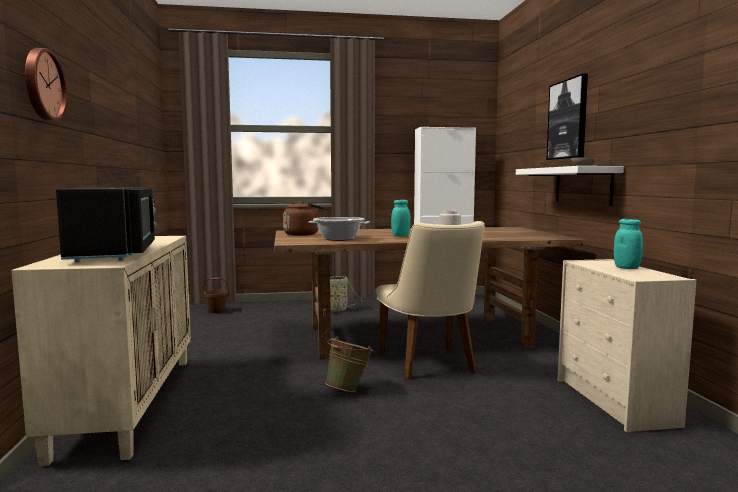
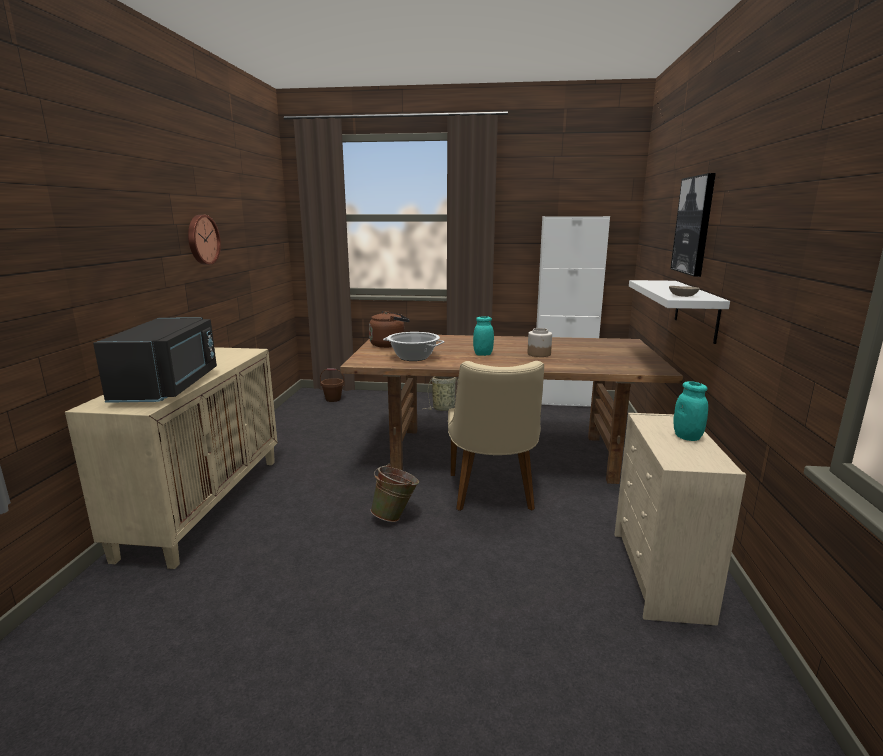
camera: 15 degrees right, 10 degrees up
wall clock [25,48,67,121] -> wall clock moved to [188,215,221,265]

